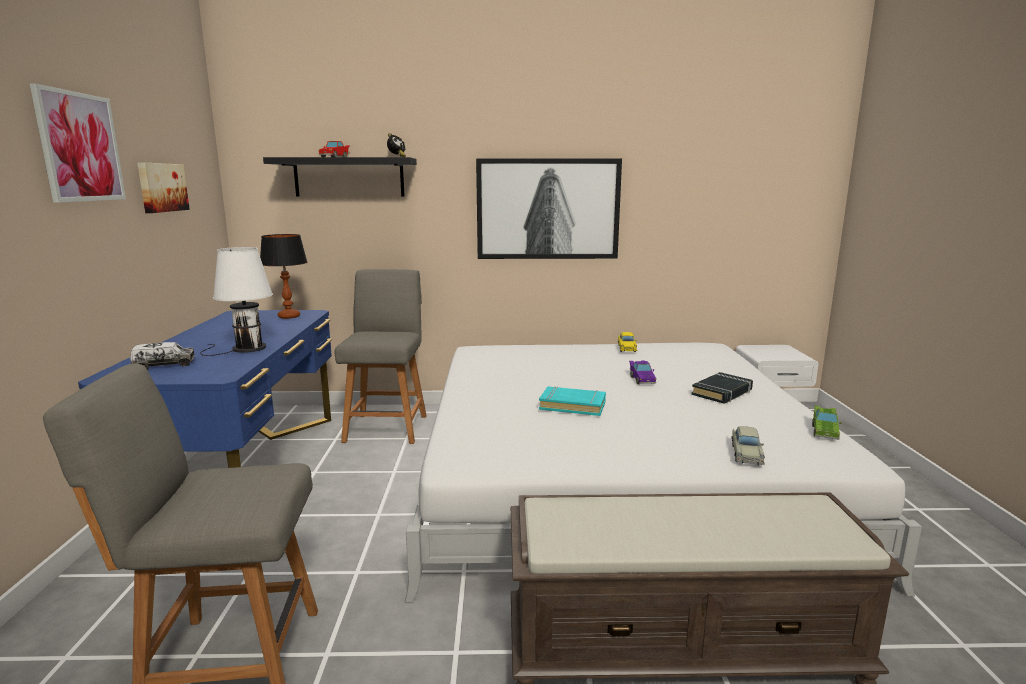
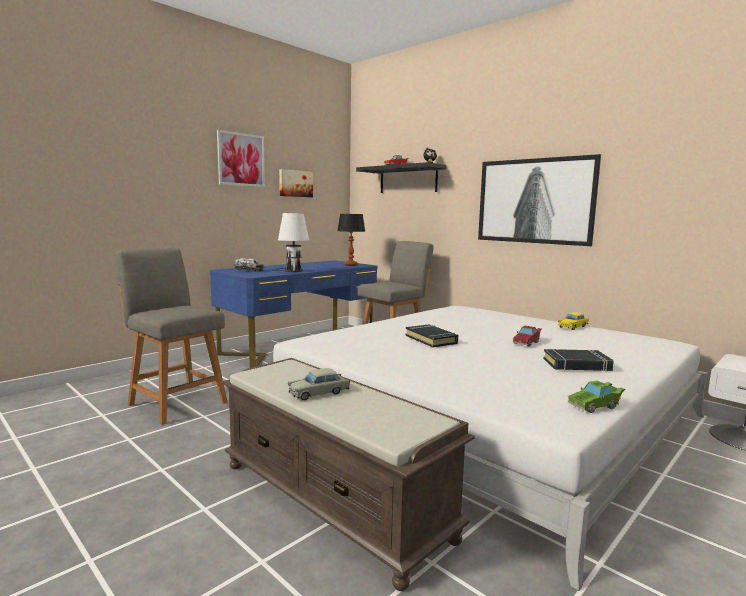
camera: 45 degrees right, 5 degrees down
turquoise book [539,386,606,416] -> black book [405,325,458,347]
purple toy car [629,360,657,384] -> red toy car [513,326,541,347]
beige toy car [732,426,765,465] -> beige toy car moved to [288,369,350,400]

